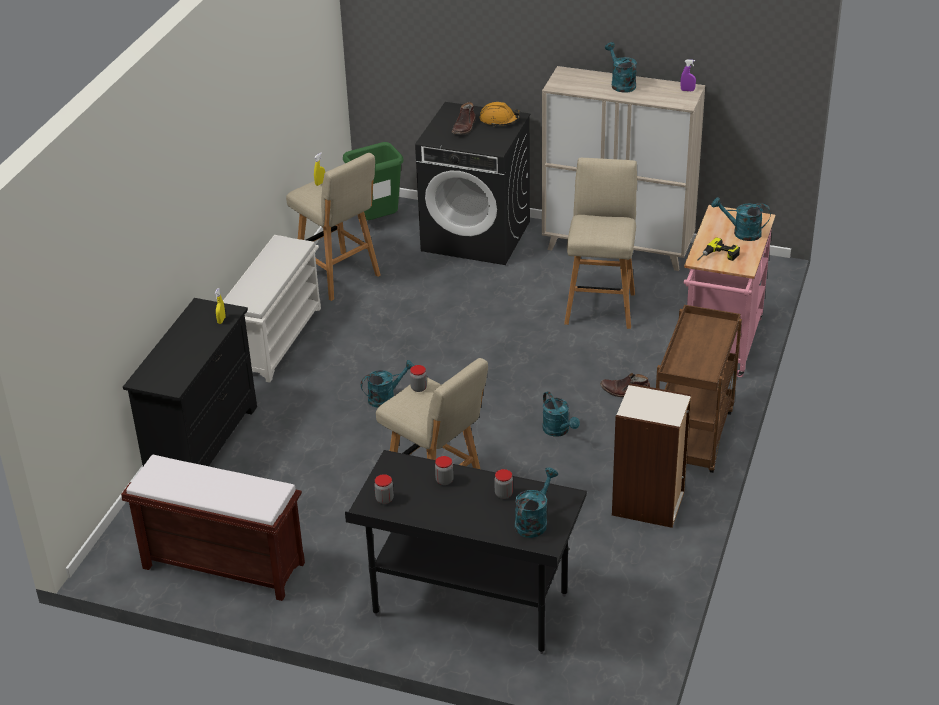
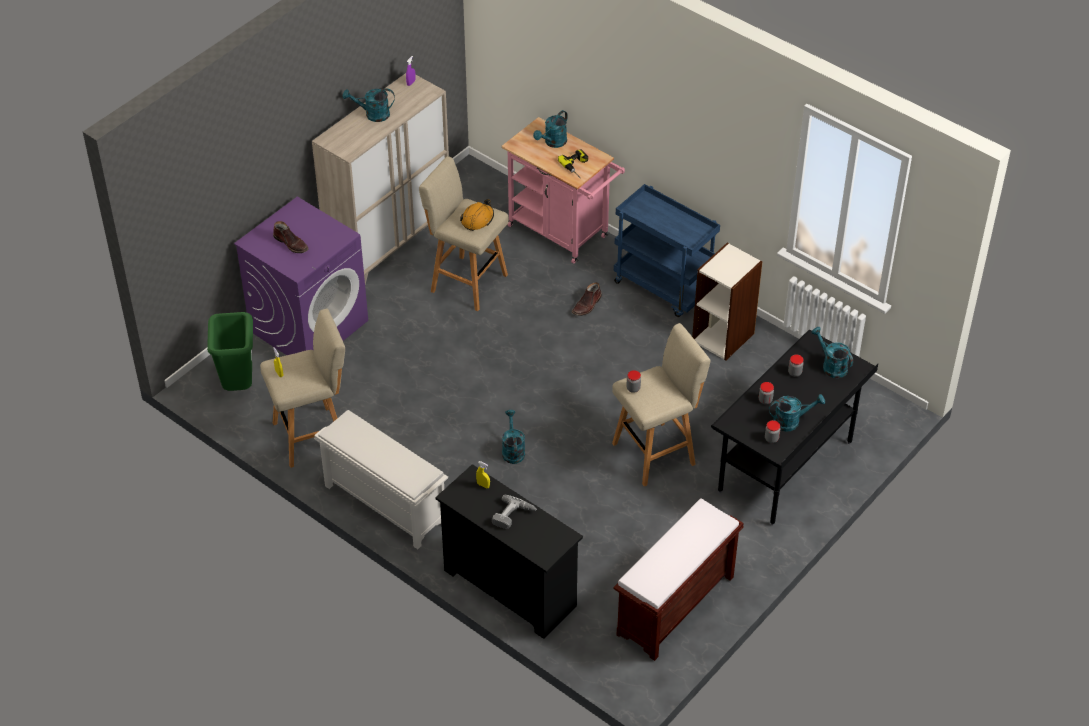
camera: 70 degrees left, 10 degrees up
black washing machine [415,102,530,265] -> purple washing machine [234,197,368,355]
orange hard hat [479,102,520,127] -> orange hard hat moved to [460,199,494,231]
turquoise watering can [542,391,580,437] -> turquoise watering can moved to [769,394,825,432]
brown cart [656,305,742,473] -> blue cart [614,184,720,317]
none -> power drill [492,495,537,529]

